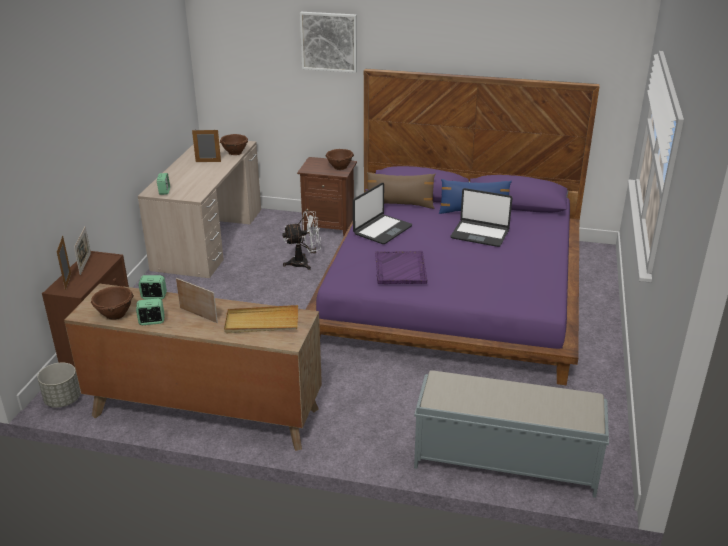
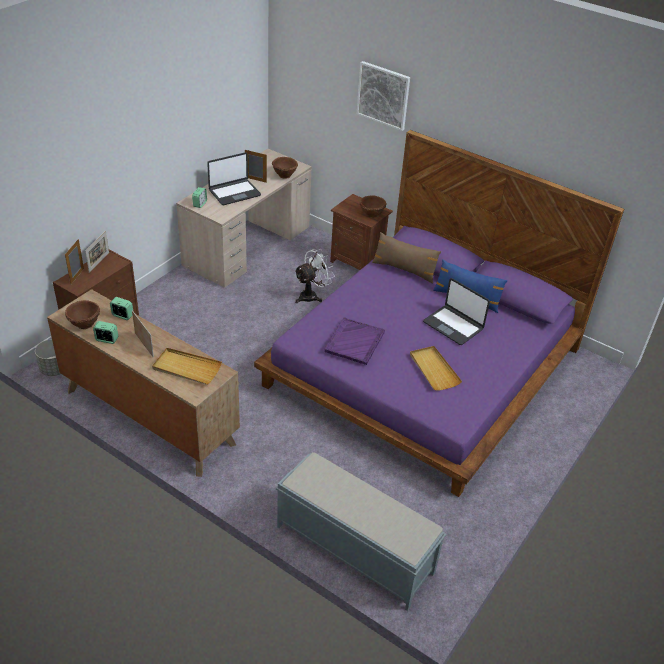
camera: 20 degrees right, 10 degrees up
white fan [282,211,321,270] -> white fan turned 45 degrees counterclockwise [294,249,335,303]
laptop [353,183,412,244] -> laptop moved to [207,152,261,205]
none -> beige tray [410,346,462,391]

